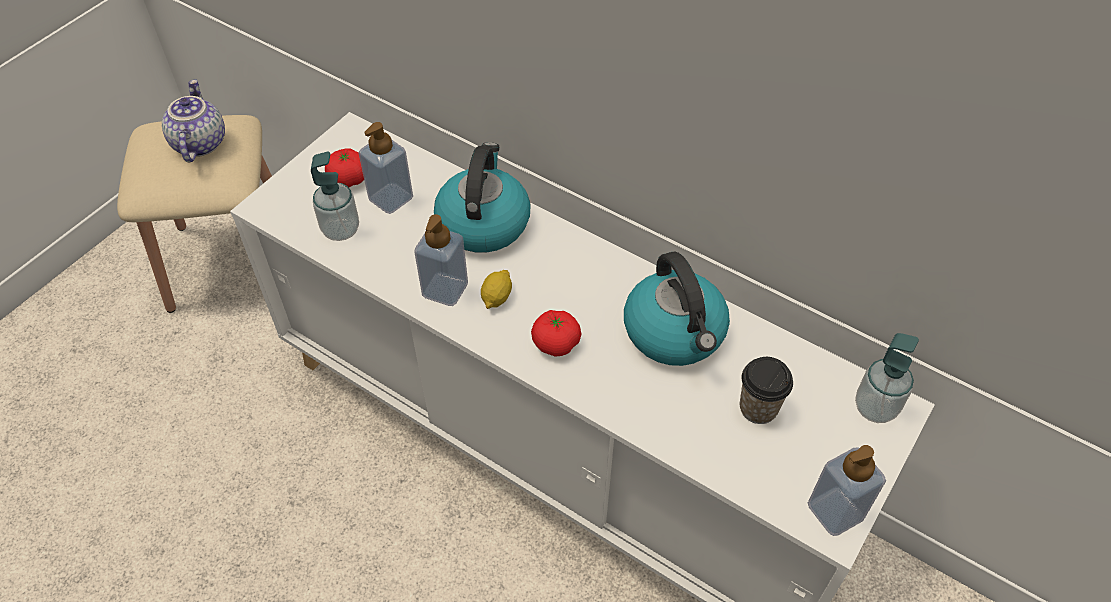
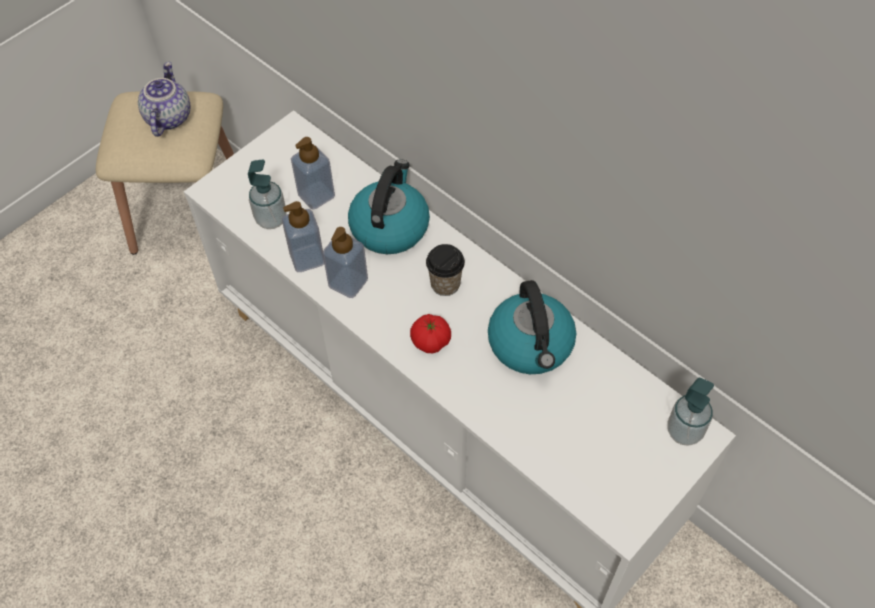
camera: 10 degrees right, 5 degrees up
tomato [325,149,364,187] -> none
lemon [481,270,512,309] -> none
cup [740,357,793,424] -> cup moved to [426,244,465,296]
soap dispenser [808,445,886,536] -> soap dispenser moved to [282,201,324,272]

